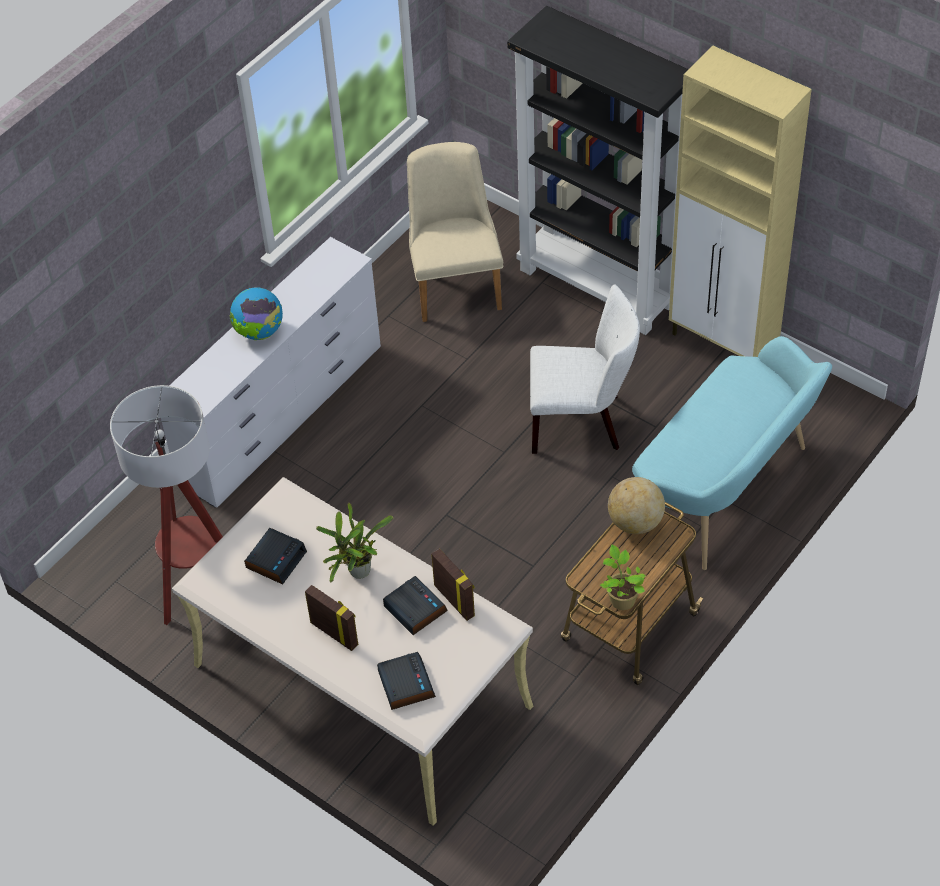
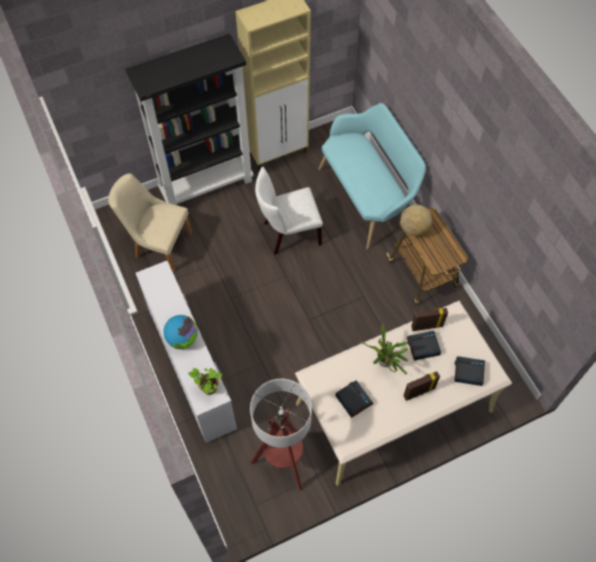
camera: 65 degrees left, 10 degrees up
white chair [530,284,640,454] -> white chair turned 135 degrees counterclockwise [255,167,323,255]
potted plant [600,545,646,610] -> potted plant moved to [188,368,222,395]

